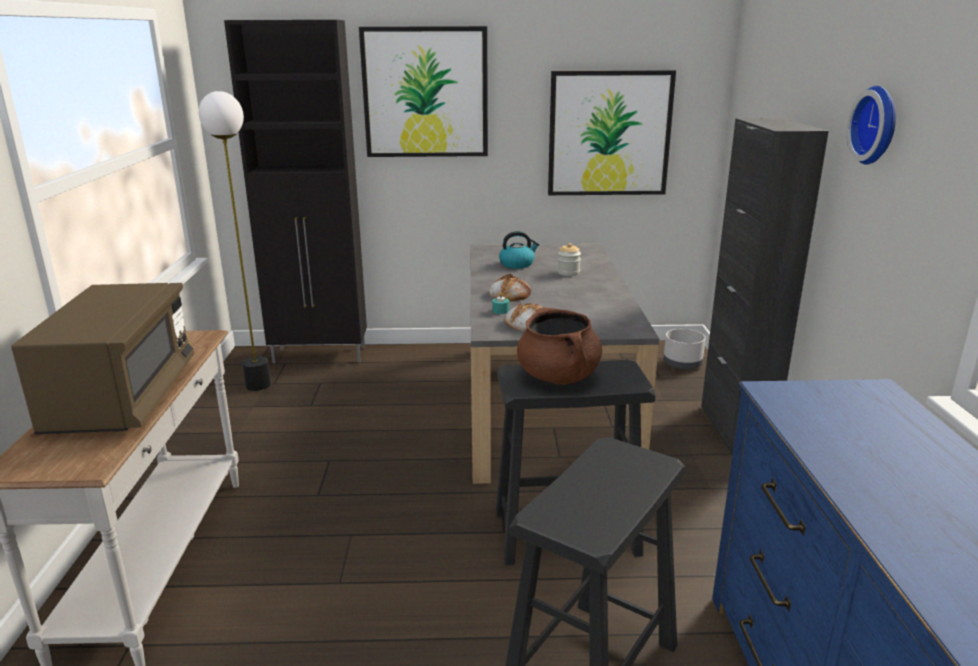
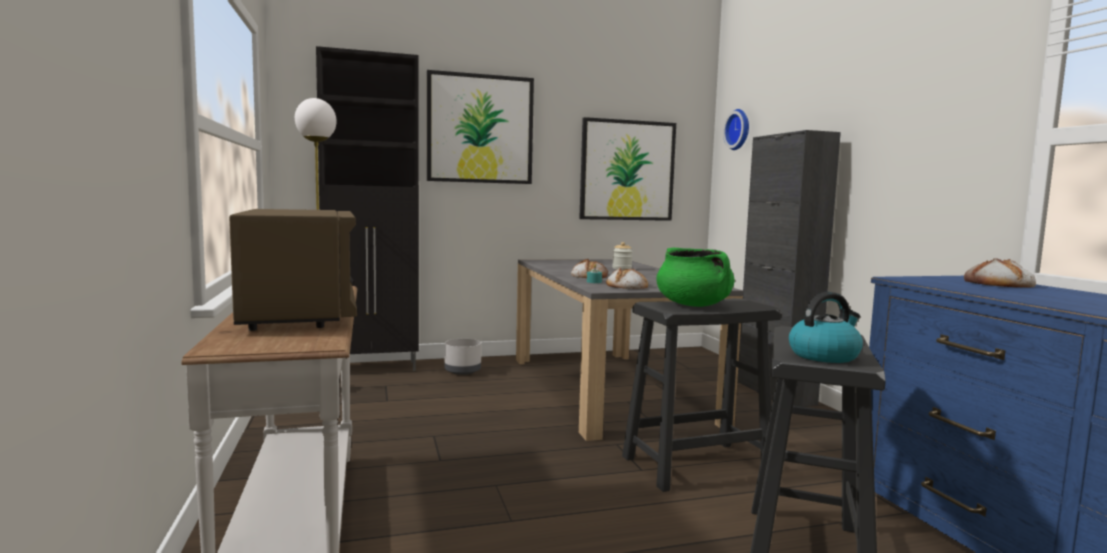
camera: 15 degrees left, 15 degrees down
kettle [499,231,539,269] -> kettle moved to [789,292,863,363]
brown cooking pot [517,308,602,385] -> green cooking pot [656,248,735,307]
grey planter [664,329,706,370] -> grey planter moved to [445,339,481,375]
wall clock [847,86,896,165] -> wall clock moved to [723,109,749,150]
none -> bread [964,258,1036,288]

